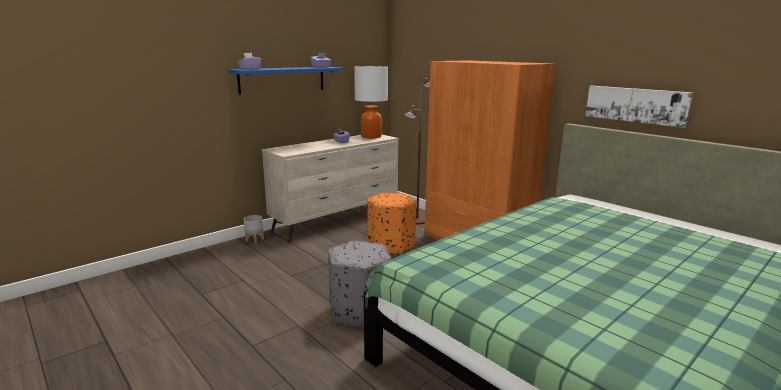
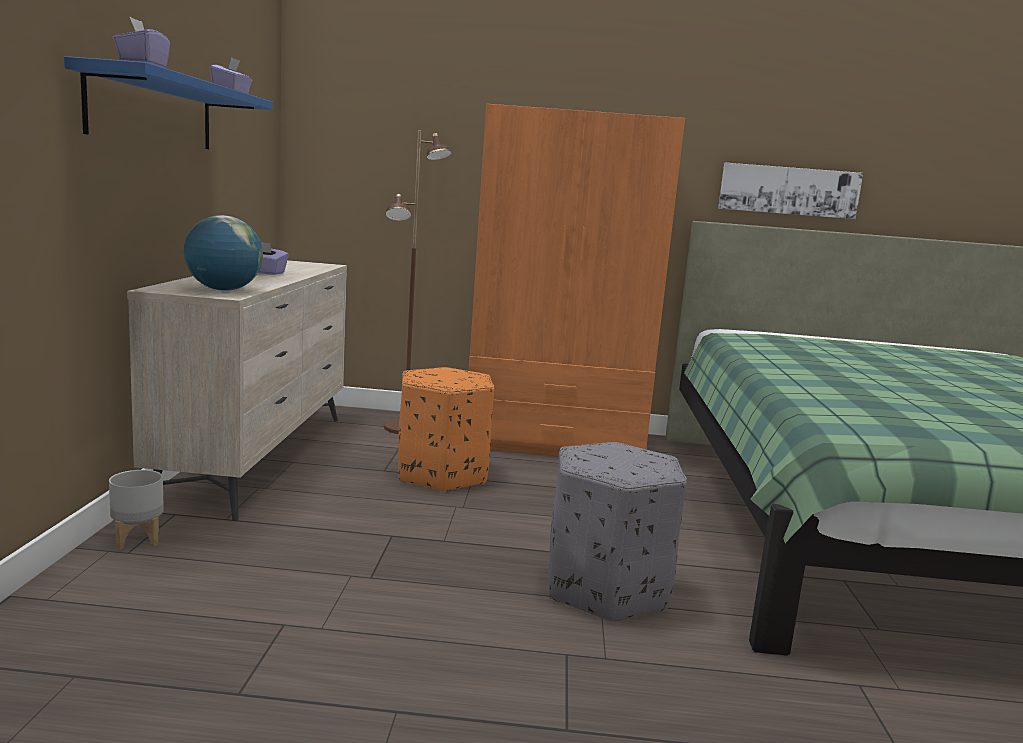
camera: 45 degrees left, 5 degrees down
table lamp [354,66,388,139] -> none
none -> globe [184,215,263,291]

